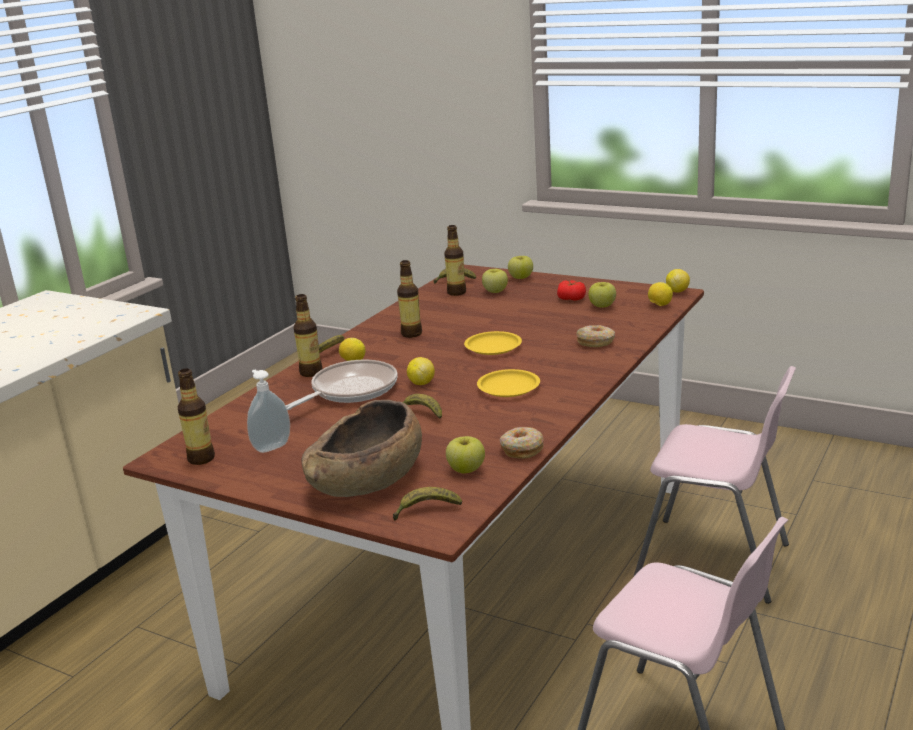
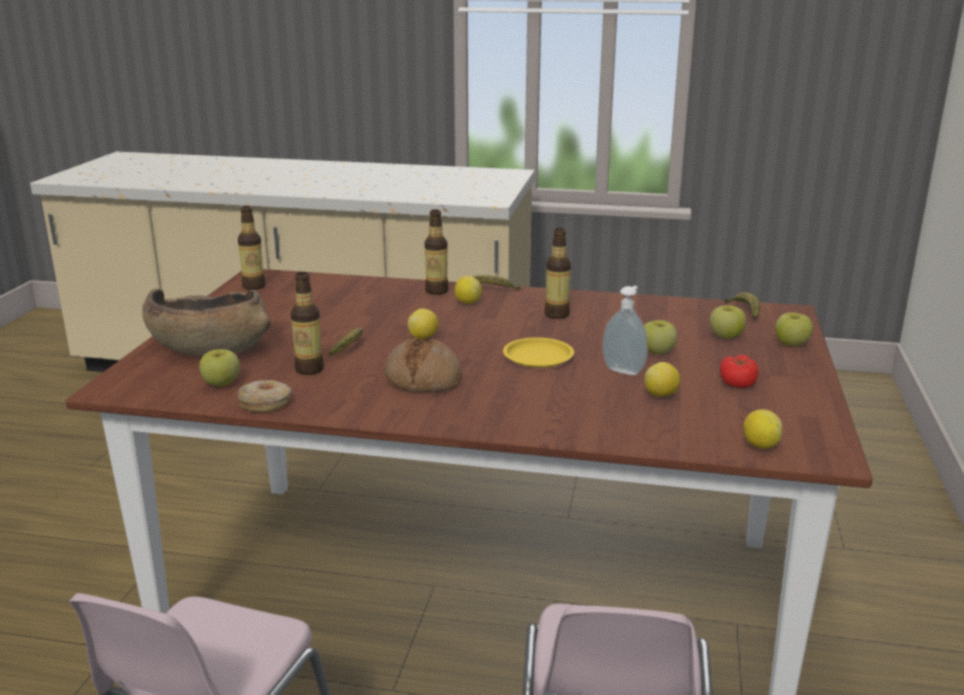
camera: 70 degrees right, 0 degrees up
soap dispenser [247,370,290,453] -> soap dispenser moved to [602,286,648,375]
frying pan [285,359,398,410] -> none
banana [393,487,462,520] -> none
bottle [444,225,466,296] -> bottle moved to [291,272,324,375]
yellow plate [477,369,540,397] -> bread [384,338,462,393]
donut [576,325,615,347] -> none
apple [588,282,616,307] -> apple moved to [644,320,677,355]
lemon [666,269,690,293] -> lemon moved to [645,362,680,397]

